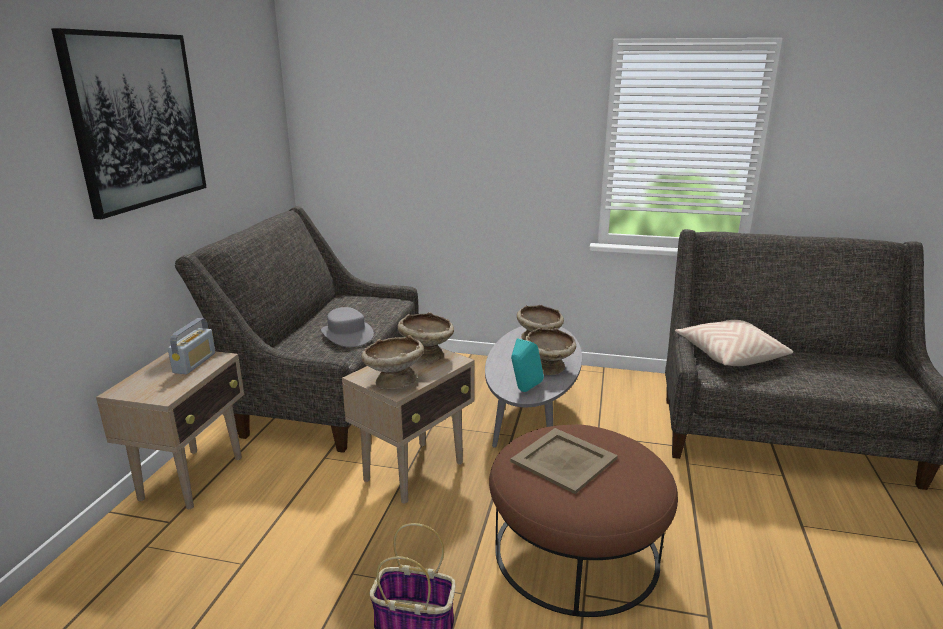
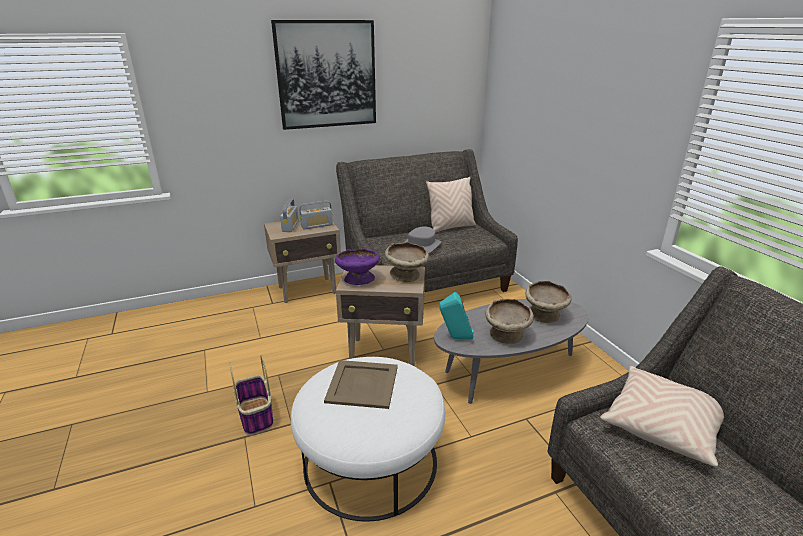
camera: 55 degrees right, 5 degrees up
beige bowl [361,335,424,389] -> purple bowl [335,248,380,285]
brown ottoman [489,424,678,617] -> white ottoman [291,357,445,522]
none -> radio [280,199,299,232]
none -> beige pillow [426,177,476,233]

